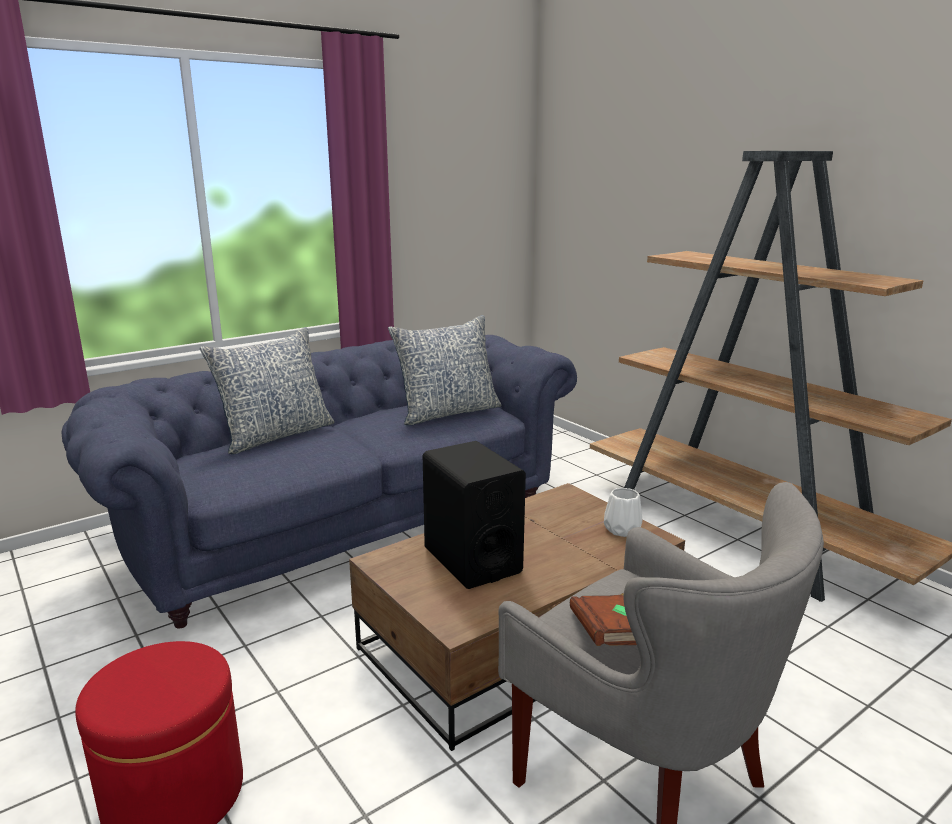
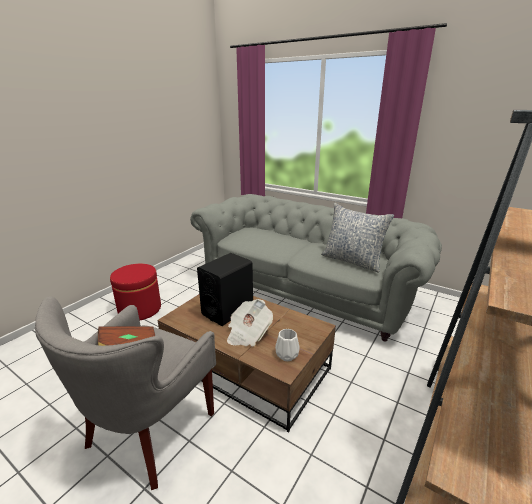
camera: 70 degrees right, 5 degrees up
blue sofa [61,335,577,629] -> grey sofa [190,194,442,342]
pillow [199,327,335,454] -> none
none -> newspaper [227,299,273,346]

